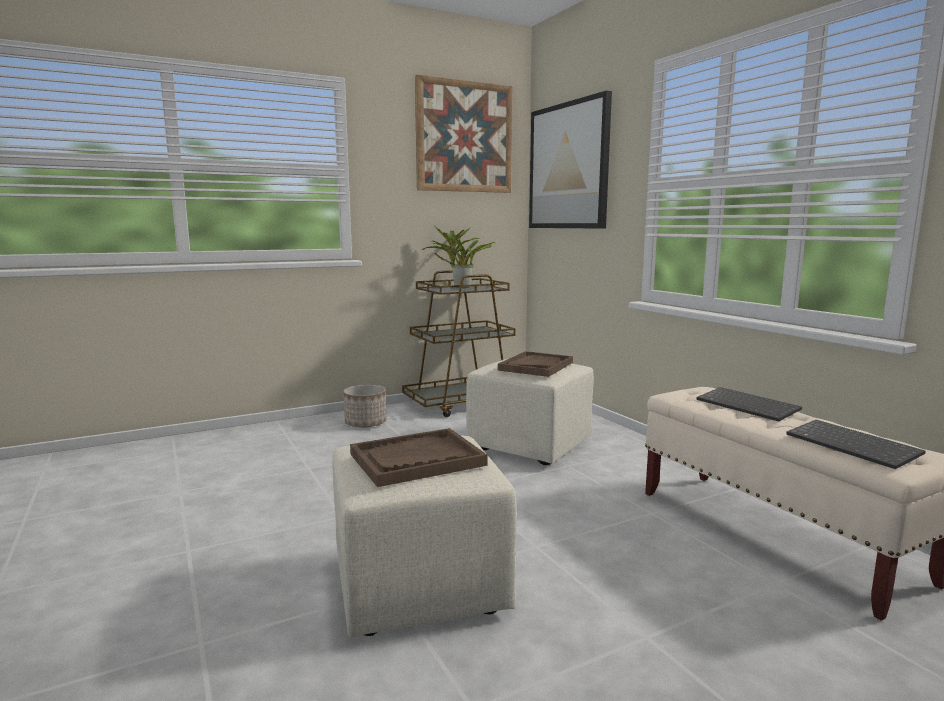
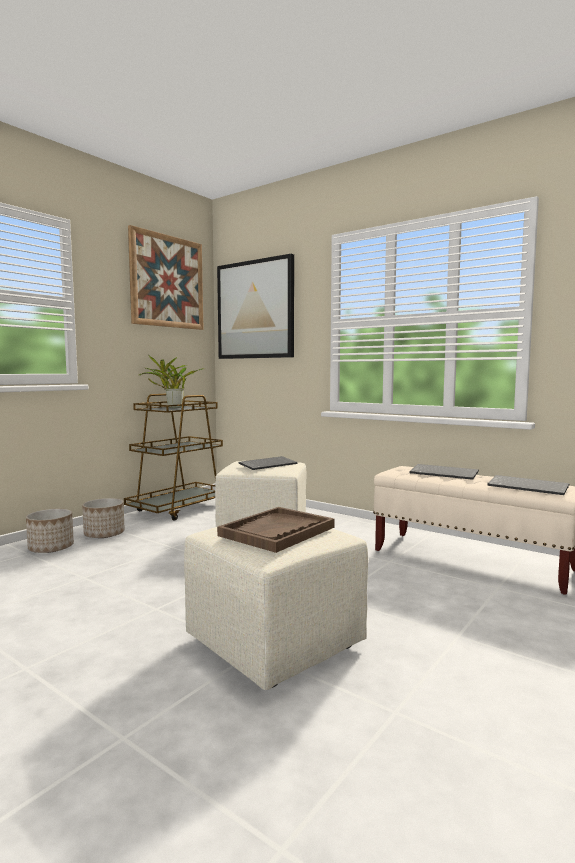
camera: 25 degrees left, 5 degrees down
brown tray [498,351,573,377] -> keyboard [239,456,298,470]
none -> planter [26,509,74,553]

